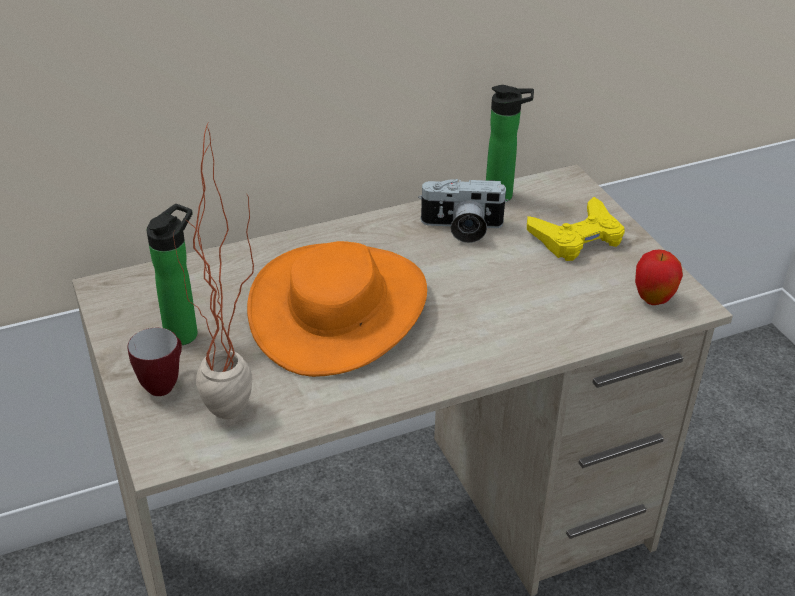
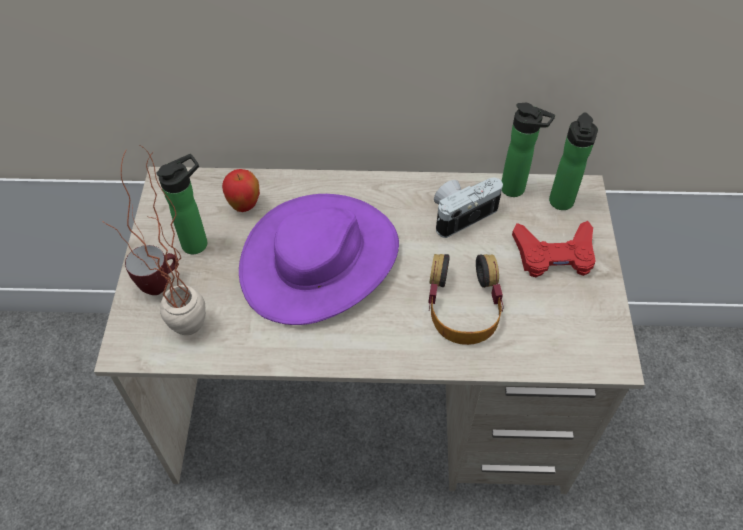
camera: 25 degrees right, 15 degrees up
orange hat [247,241,427,377] -> purple hat [239,194,399,325]
camera [418,179,508,243] -> camera turned 120 degrees clockwise [434,178,503,238]
yellow game controller [527,197,625,261] -> red game controller [512,221,596,277]
apple [635,250,683,305] -> apple moved to [222,169,260,212]
none -> headphones [428,254,504,345]
none -> bottle [549,112,598,210]

